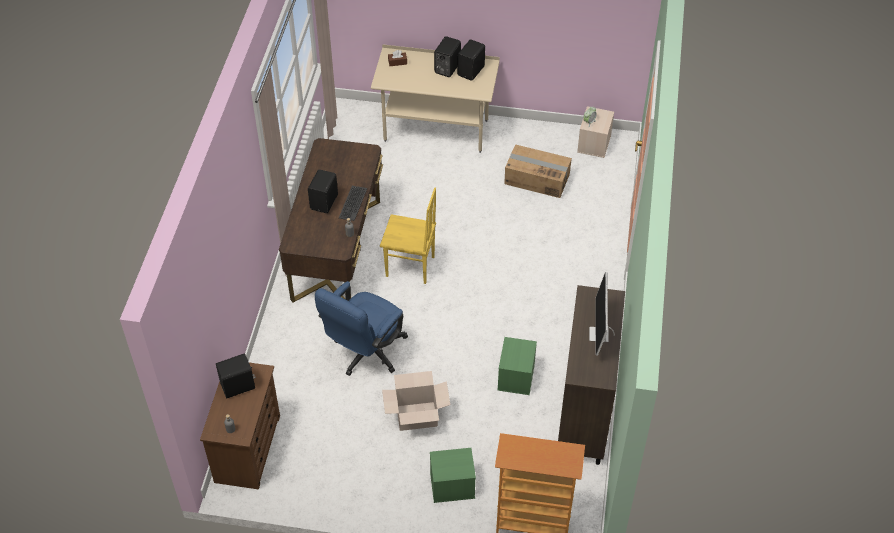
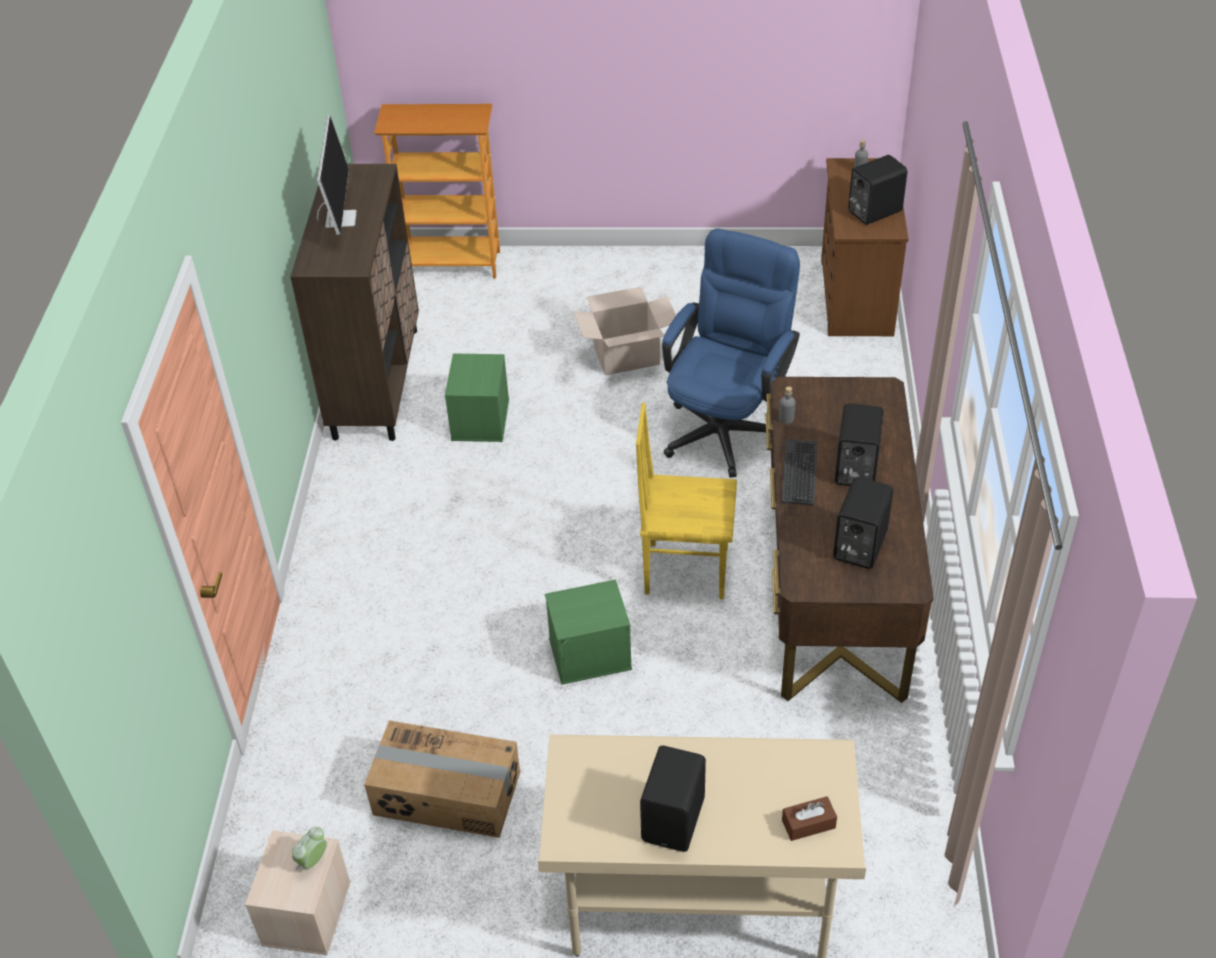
camera: 175 degrees right, 5 degrees down
green storage box [430,448,476,503] -> green storage box moved to [545,579,632,685]
black speaker [457,39,485,81] -> black speaker moved to [833,477,893,569]

